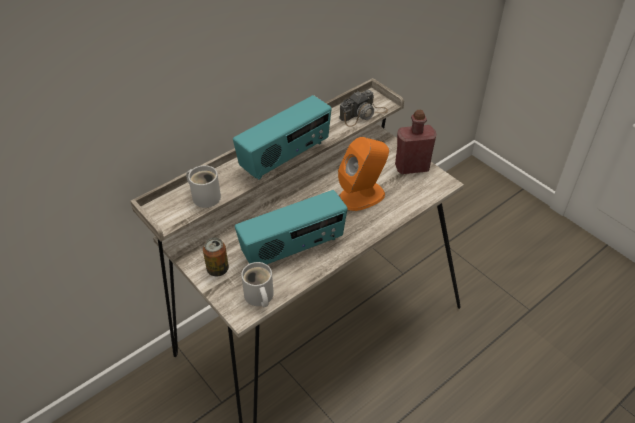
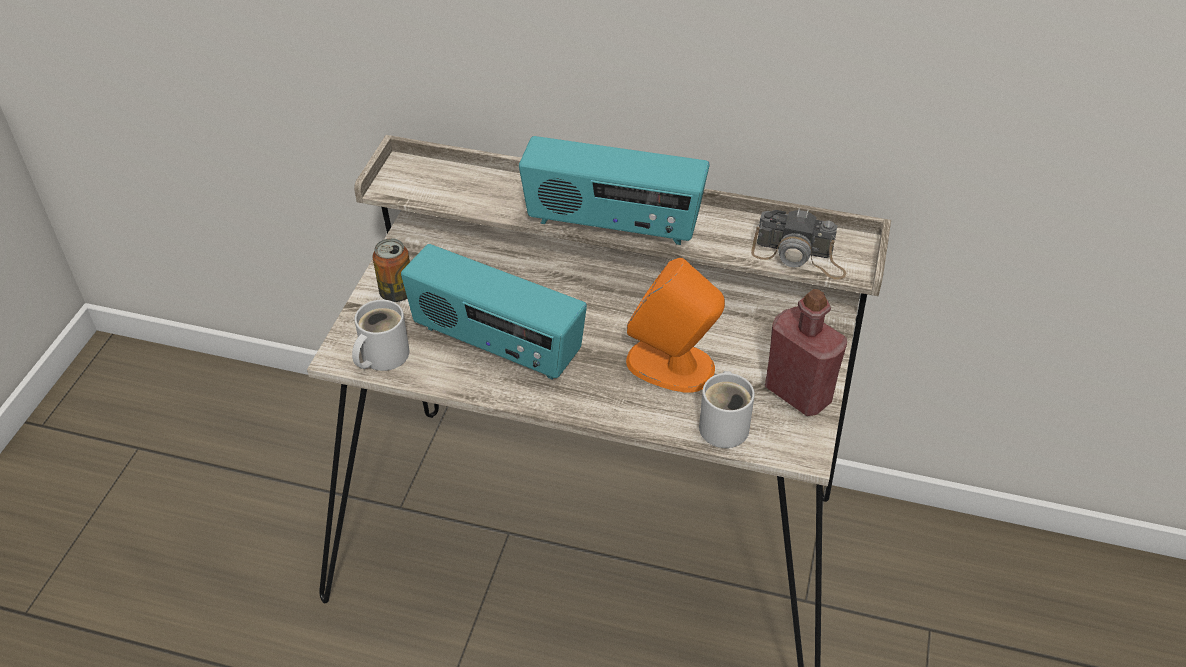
camera: 55 degrees right, 0 degrees up
white mug [186,165,221,208] -> white mug moved to [699,371,755,448]

